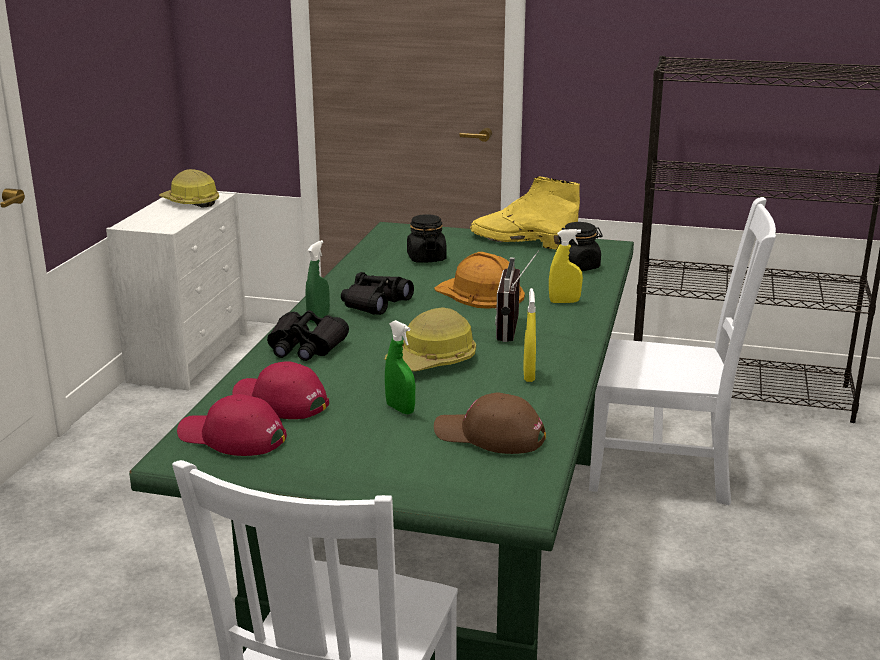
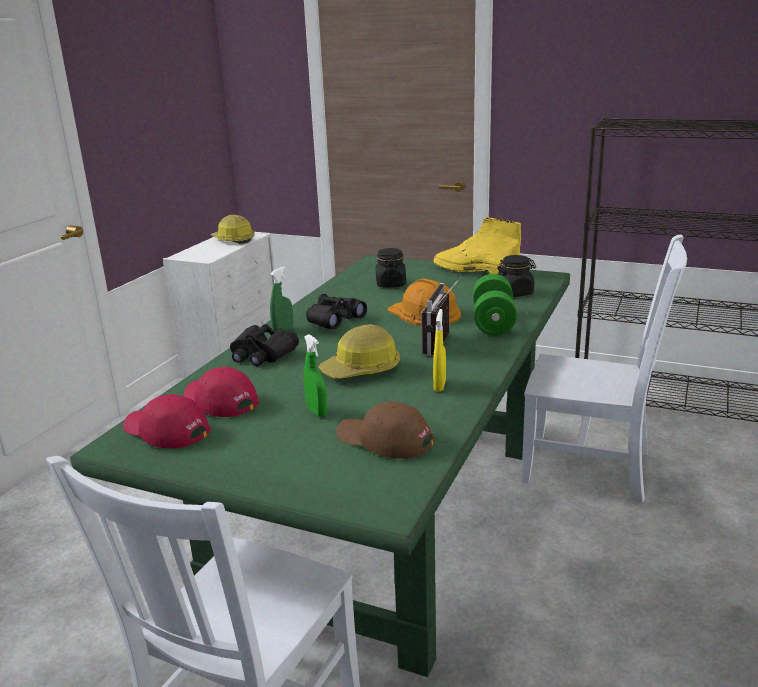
camera: 10 degrees right, 0 degrees up
yellow spray bottle [549,229,583,303] -> green dumbbell [473,274,517,336]

